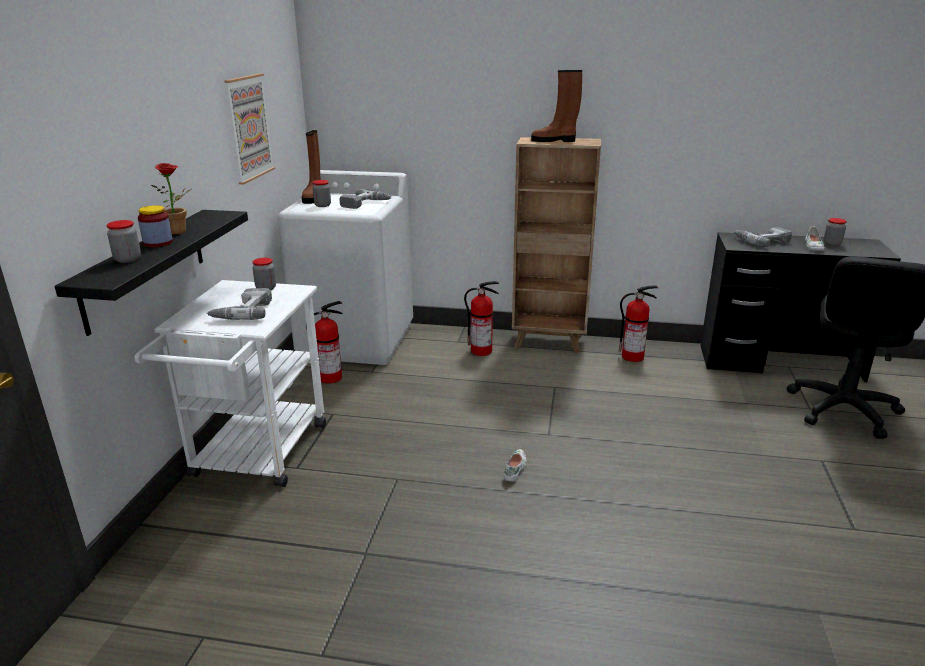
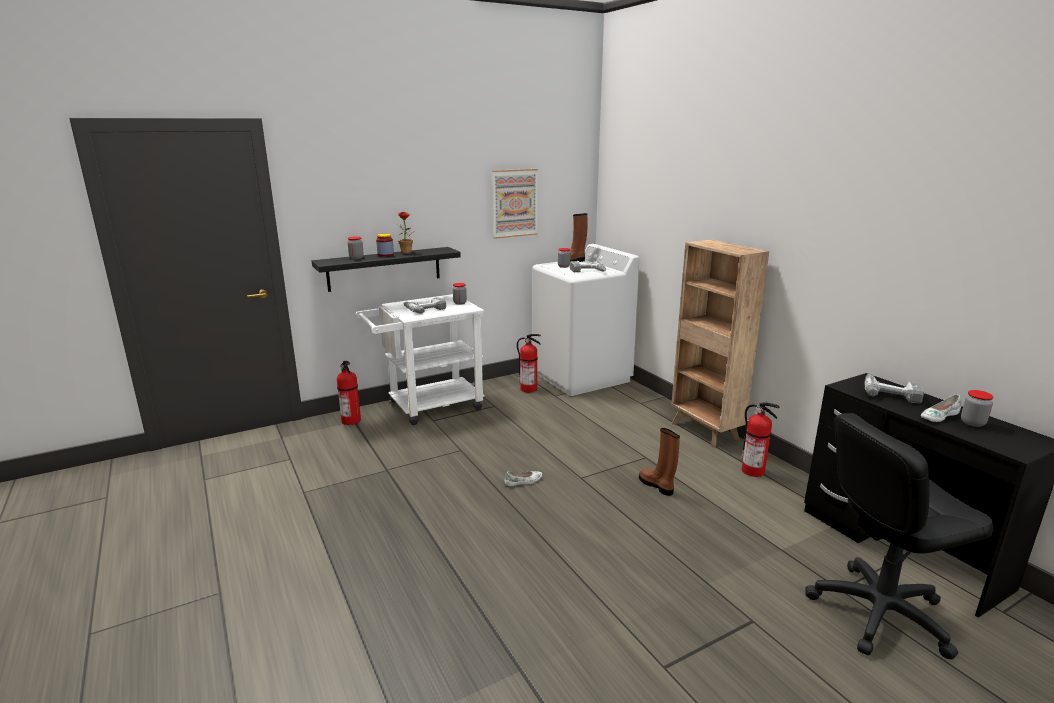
camera: 50 degrees right, 5 degrees down
fire extinguisher [464,281,499,356] -> fire extinguisher moved to [337,361,361,425]
brown boot [531,70,582,142] -> brown boot moved to [639,428,680,496]

